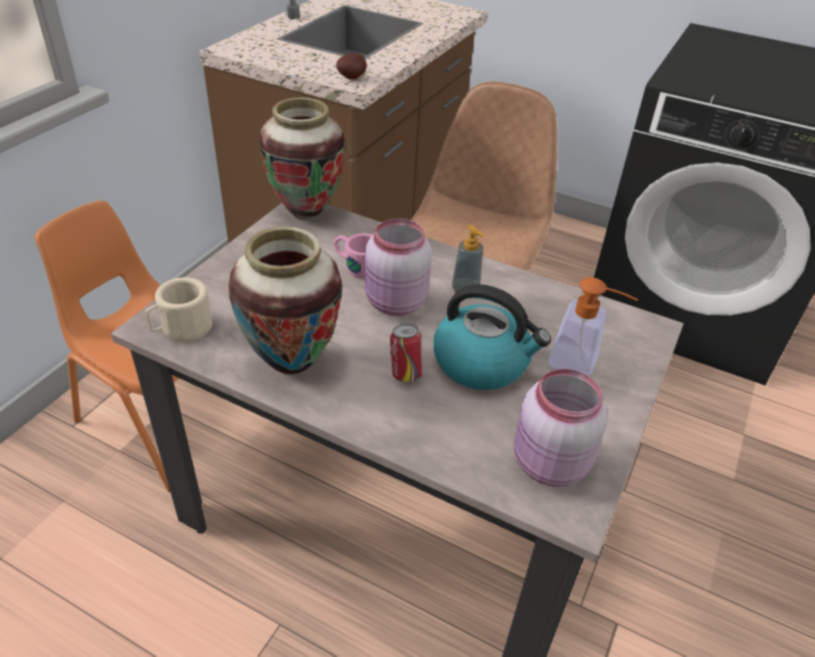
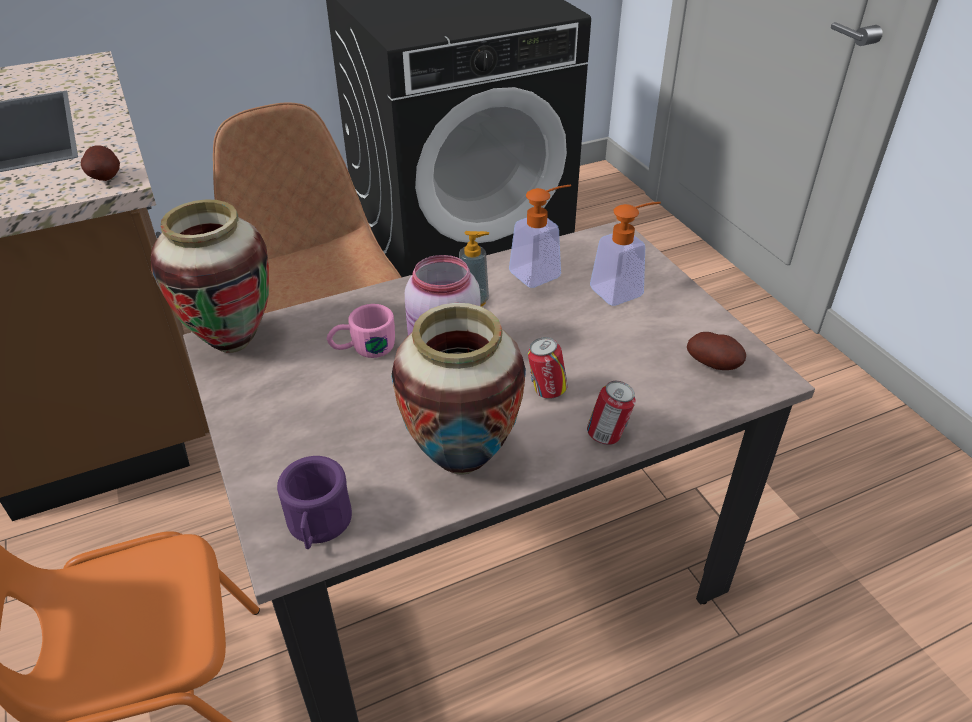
camera: 50 degrees left, 0 degrees up
beige mug [145,277,212,342] -> purple mug [277,456,352,549]
kettle [433,284,551,390] -> none
pink jar [514,369,608,487] -> potato [687,332,746,370]
none -> soap dispenser [509,185,571,288]
none -> can [587,381,636,445]

